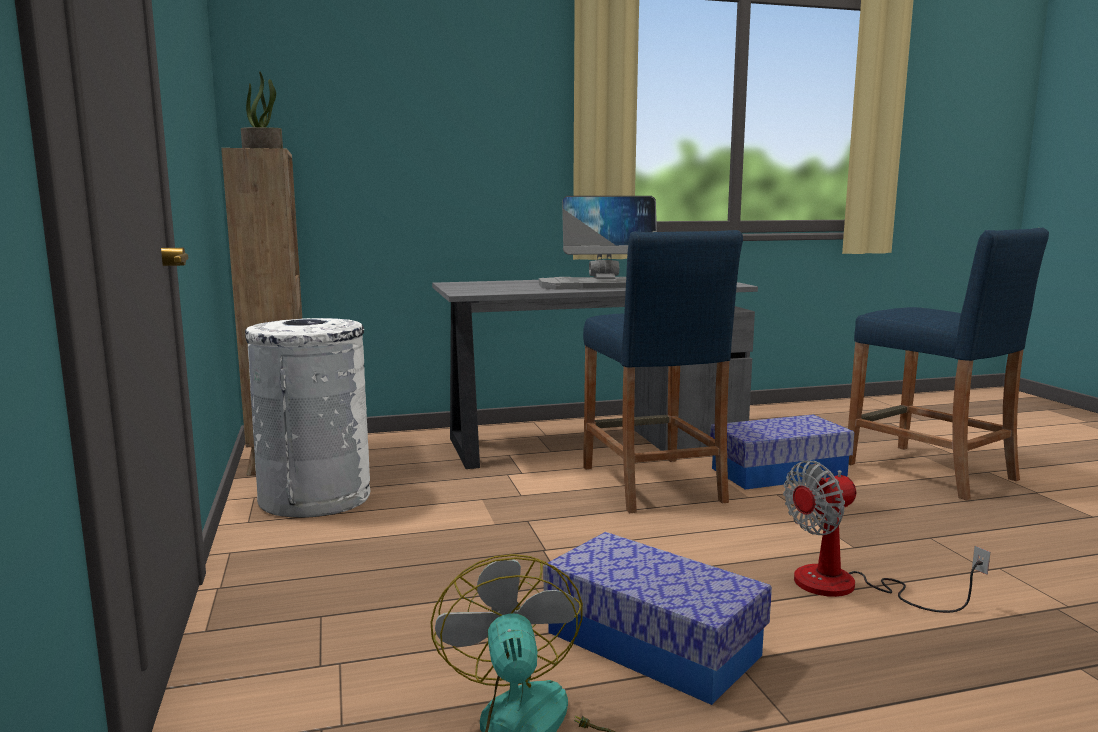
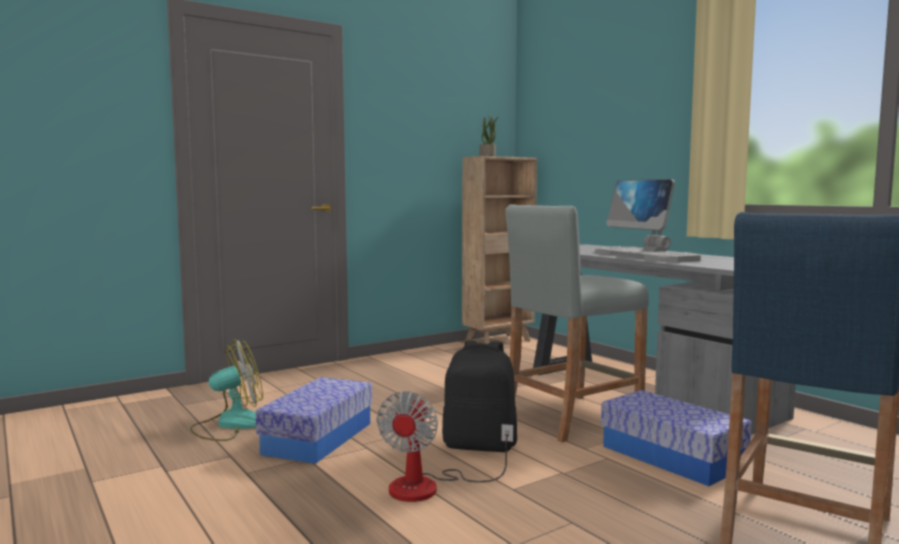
camera: 70 degrees right, 5 degrees down
white trash can [245,318,371,518] -> none
blue stool [583,230,743,513] -> grey stool [505,205,649,442]
fan [783,460,990,613] -> fan turned 120 degrees counterclockwise [377,391,513,502]
none -> black backpack [442,341,517,452]

